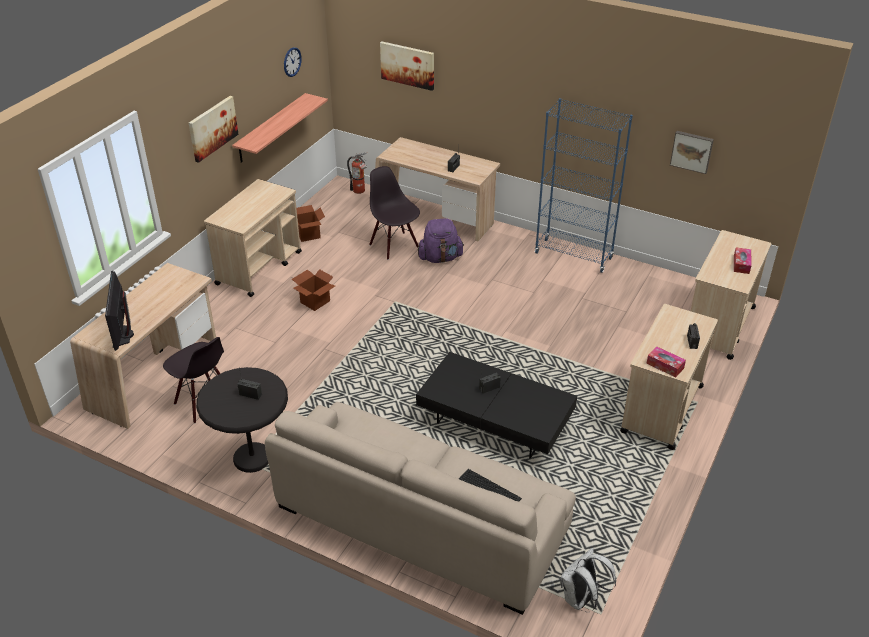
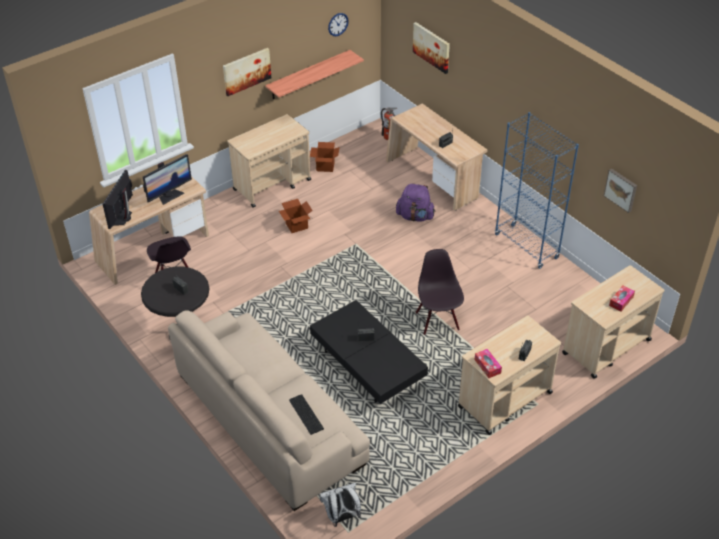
camera: 25 degrees right, 5 degrees up
black chair [369,166,420,260] -> black chair moved to [416,249,464,335]
none -> monitor [143,154,192,205]

